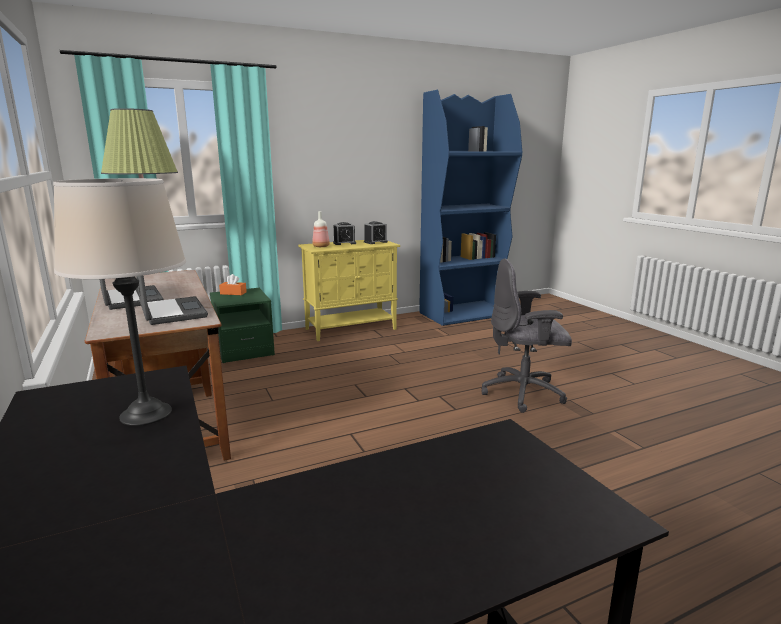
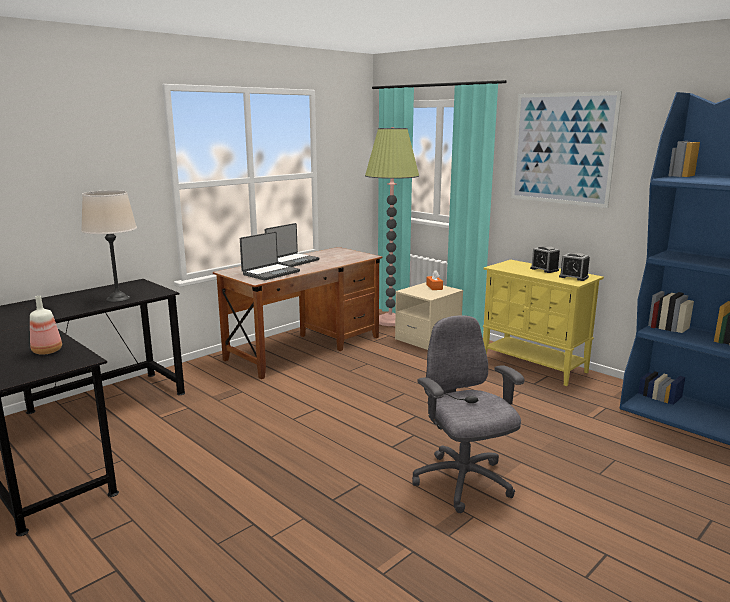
camera: 70 degrees right, 0 degrees up
green nightstand [210,288,275,363] -> beige nightstand [395,282,463,350]
bottle [312,211,330,247] -> bottle moved to [30,296,62,355]
none -> picture [511,91,622,208]

